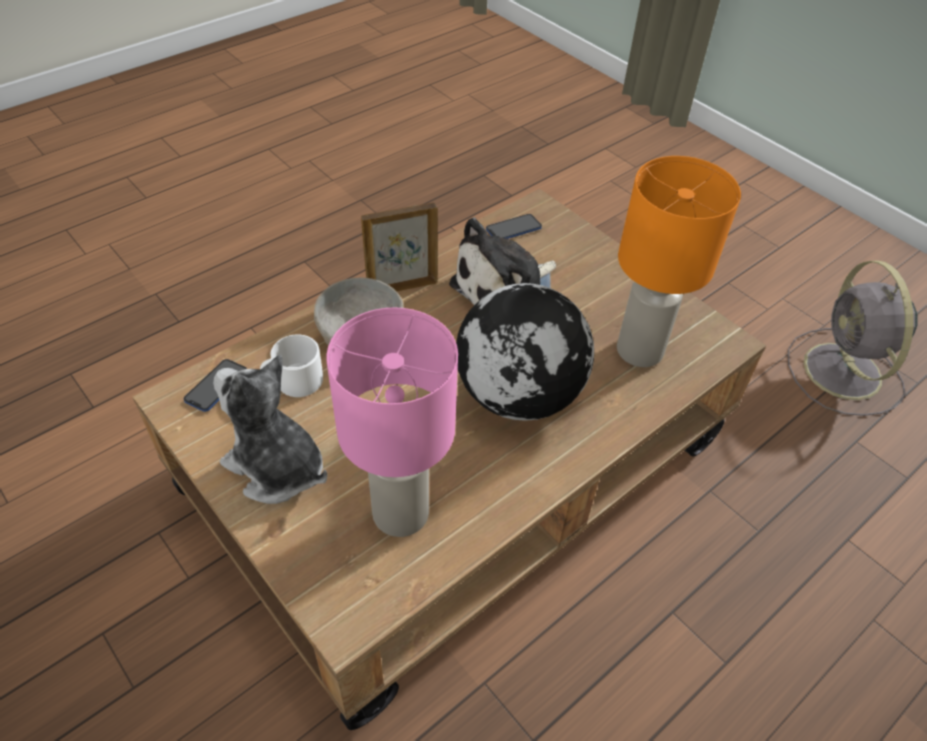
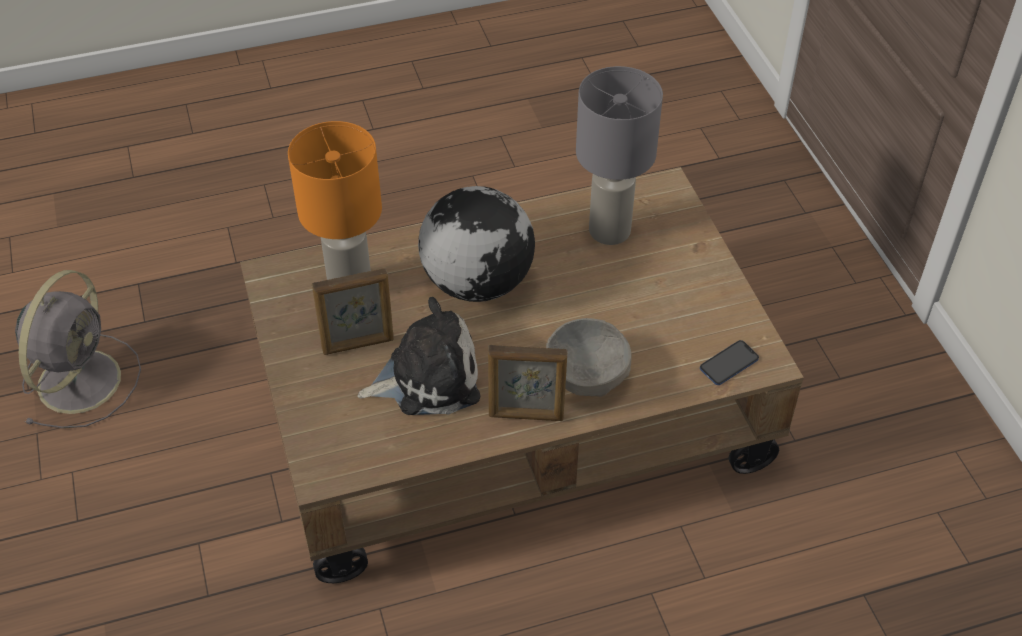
camera: 155 degrees left, 0 degrees up
plush toy [213,354,327,504] -> none
white mug [260,334,323,397] -> none
pink table lamp [327,307,458,537] -> grey table lamp [576,66,663,245]
phone [486,214,542,239] -> none
none -> picture frame [312,268,394,355]

